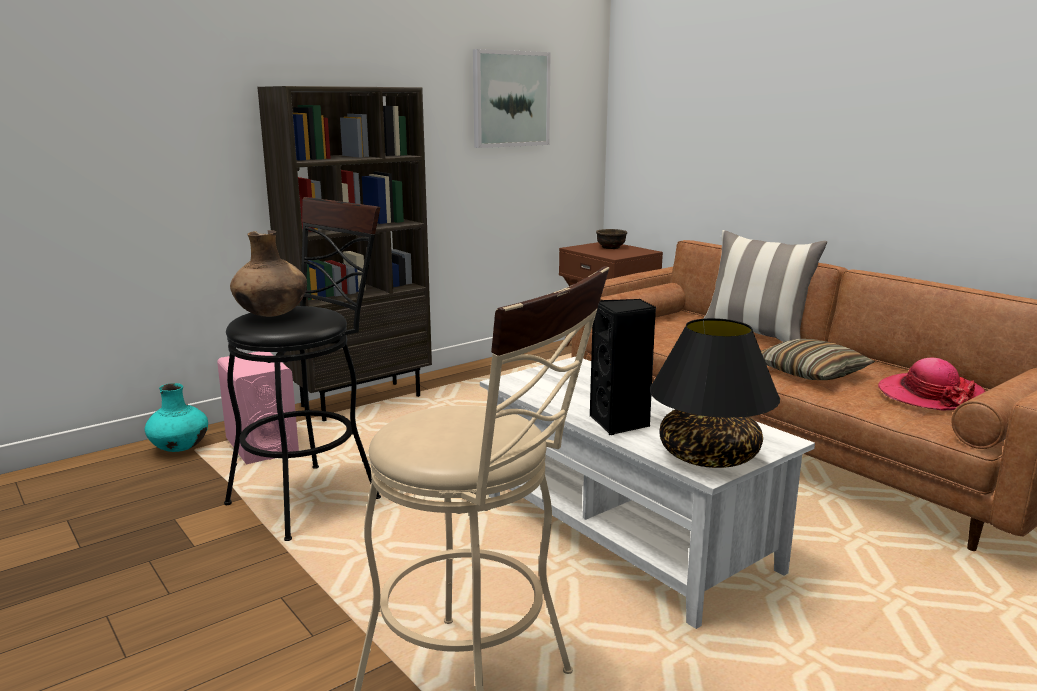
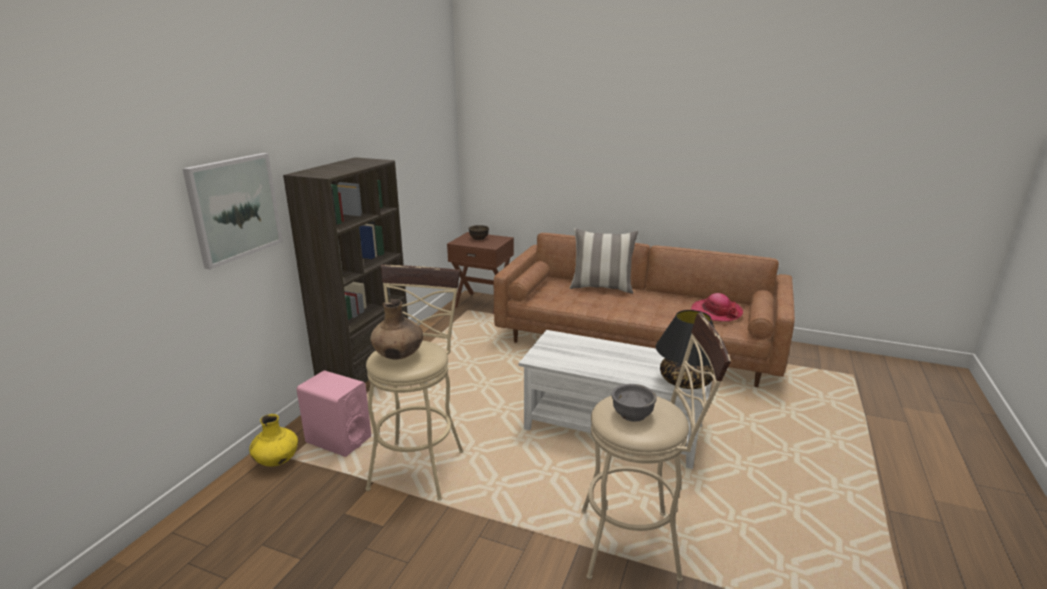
camera: 30 degrees left, 5 degrees up
turquoise vase [144,383,208,452] -> yellow vase [249,414,298,467]
black stool [224,197,381,541] -> beige stool [366,265,464,500]
picture [473,49,551,148] -> picture moved to [182,153,283,270]
black speaker [590,299,656,435] -> none
pillow [761,339,875,380] -> none
none -> grey bowl [612,384,657,421]

